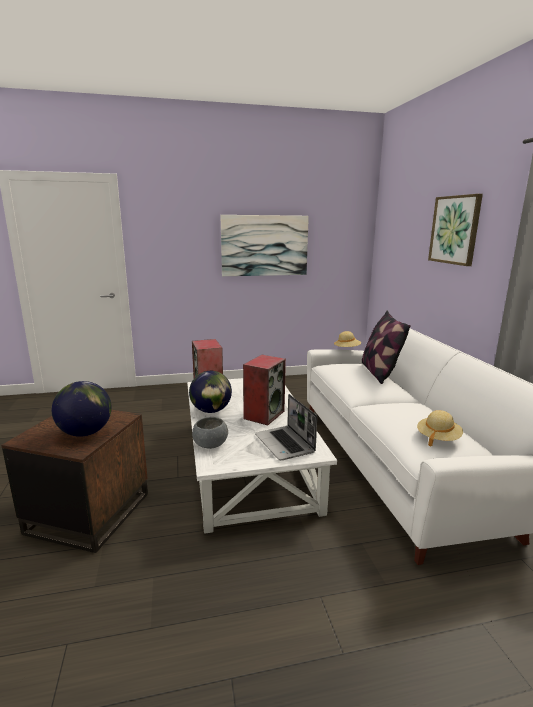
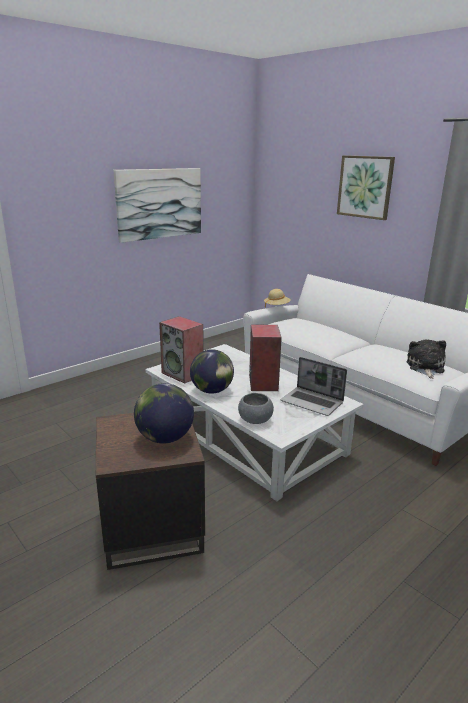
camera: 30 degrees left, 5 degrees up
pillow [362,310,411,384] -> none
beige hat [417,410,463,447] -> plush toy [407,340,446,379]

